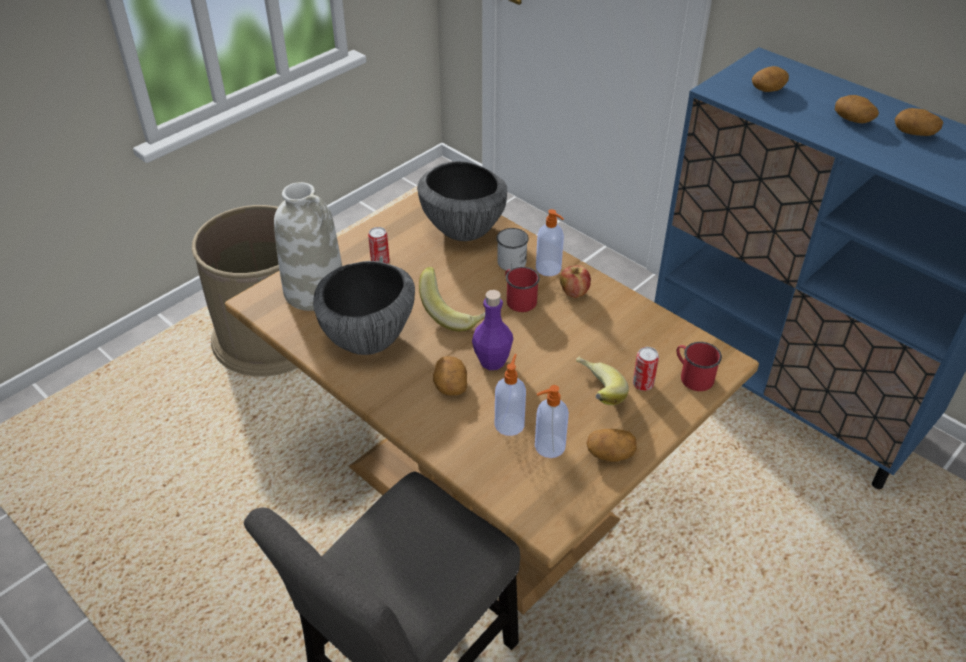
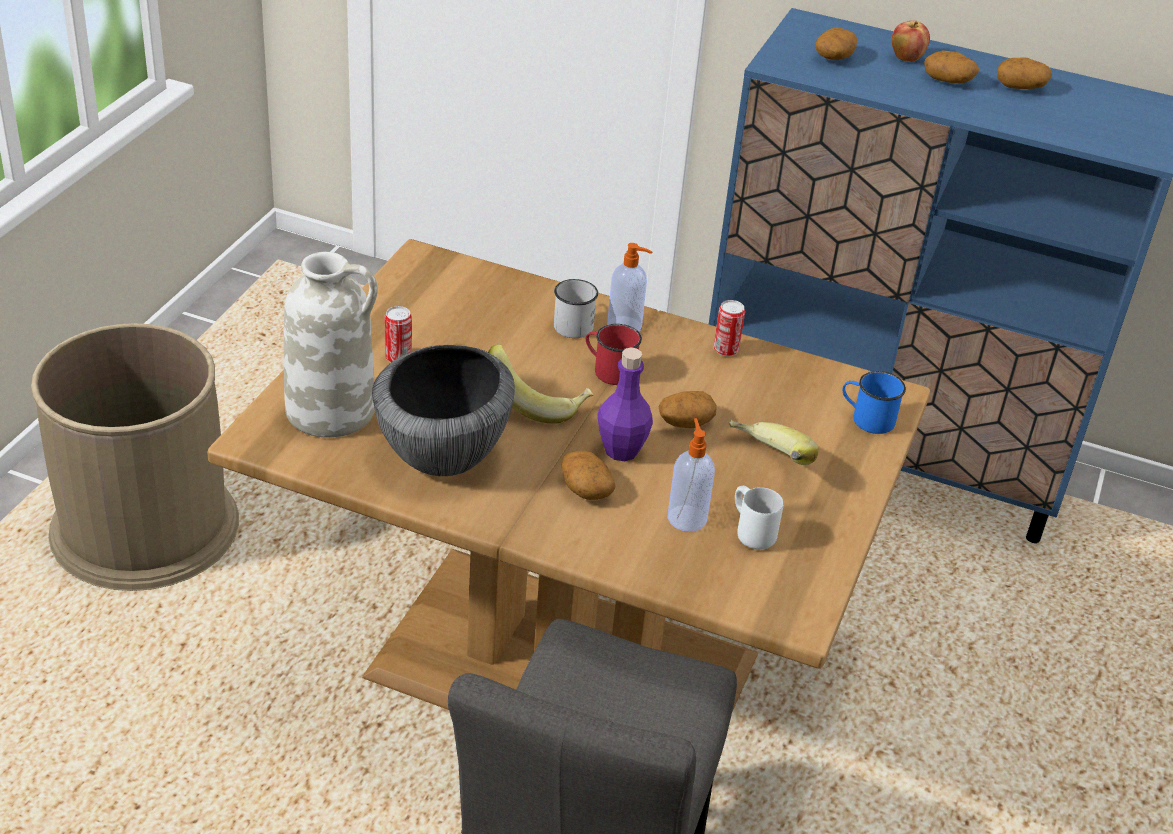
camera: 25 degrees left, 5 degrees down
bowl [417,161,507,241] -> none
soap dispenser [535,385,569,458] -> white mug [735,486,783,550]
apple [560,265,591,298] -> apple moved to [892,20,930,62]
potato [586,429,637,462] -> potato moved to [659,391,716,428]
can [633,347,659,391] -> can moved to [714,300,745,357]
red mug [676,342,722,391] -> blue mug [842,371,906,434]

